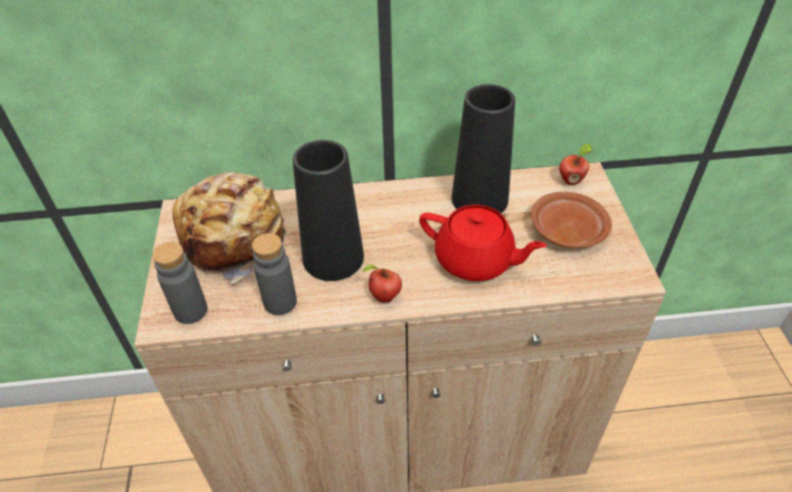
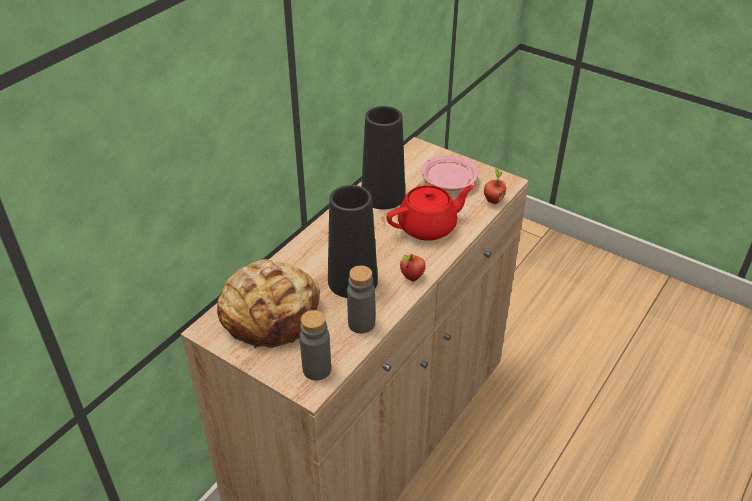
camera: 50 degrees left, 5 degrees down
brown plate [531,192,612,248] -> pink plate [421,155,479,191]
apple [559,144,592,185] -> apple moved to [484,168,507,204]

